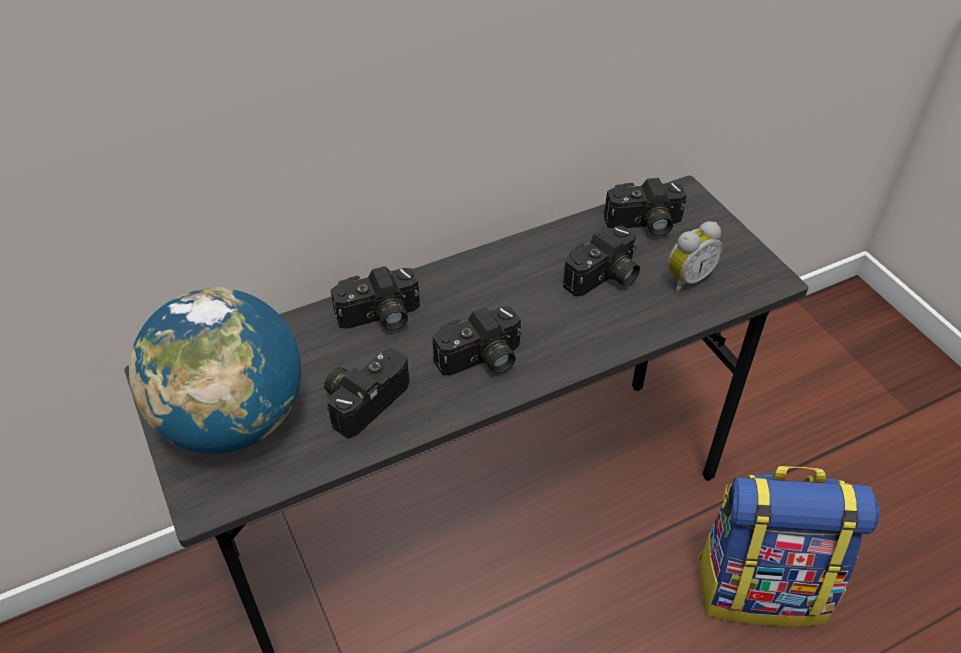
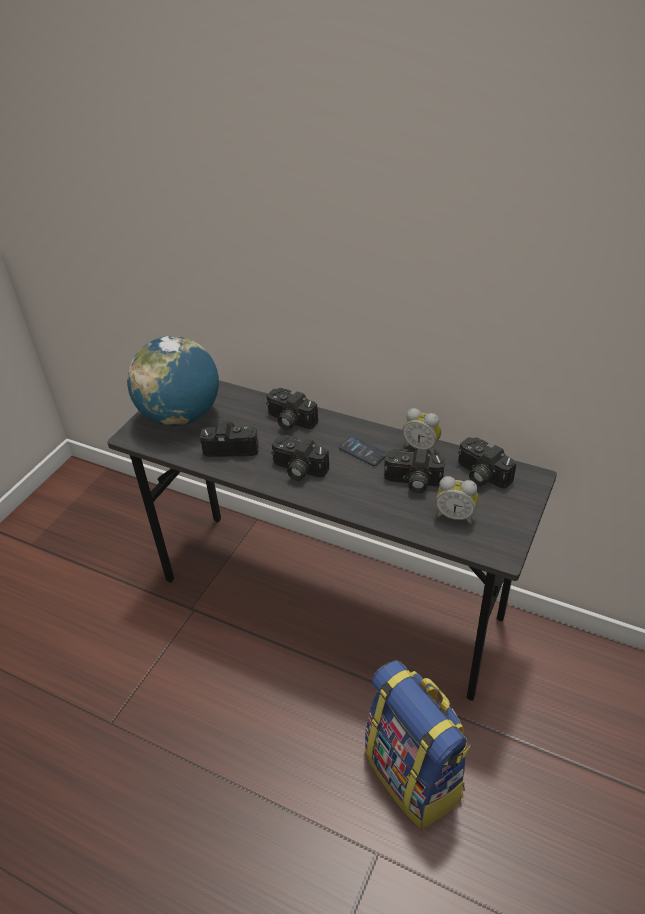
camera: 55 degrees right, 5 degrees down
none -> phone [339,436,386,466]
none -> alarm clock [402,408,441,455]

